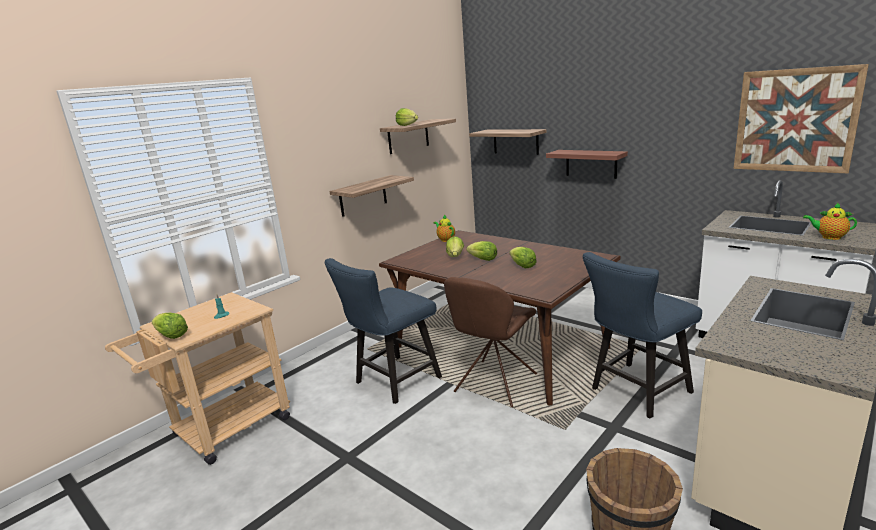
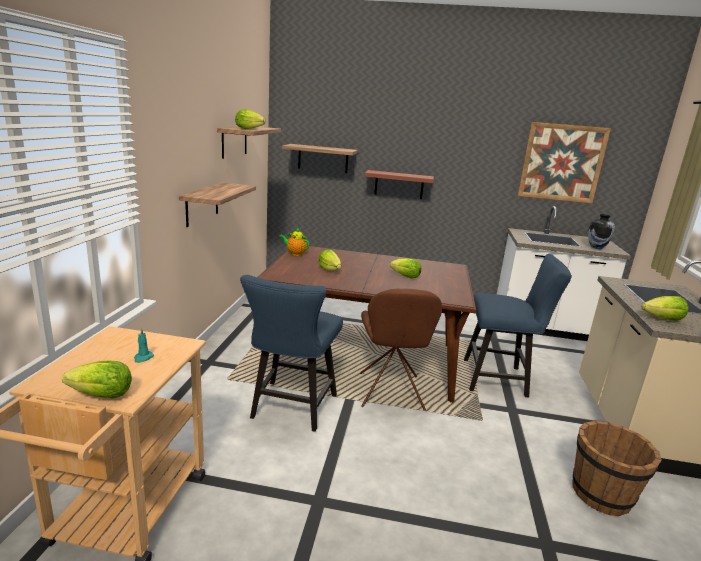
camera: 35 degrees left, 0 degrees up
lettuce [466,241,497,261] -> lettuce moved to [642,296,688,321]
blue chair [583,252,702,418] -> blue chair turned 105 degrees counterclockwise [464,254,572,398]
teapot [803,203,857,240] -> vase [588,214,615,249]

